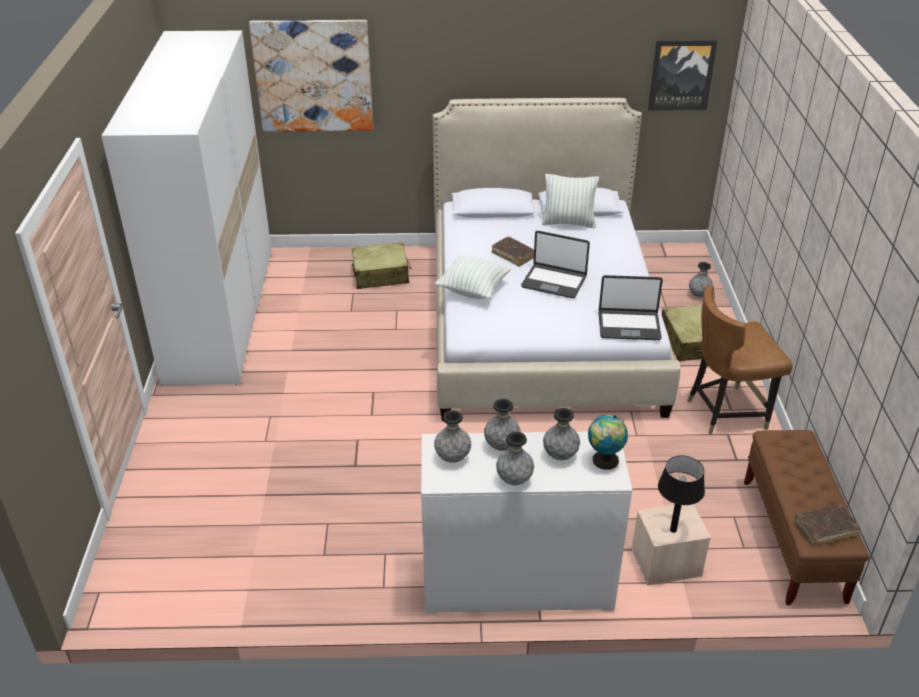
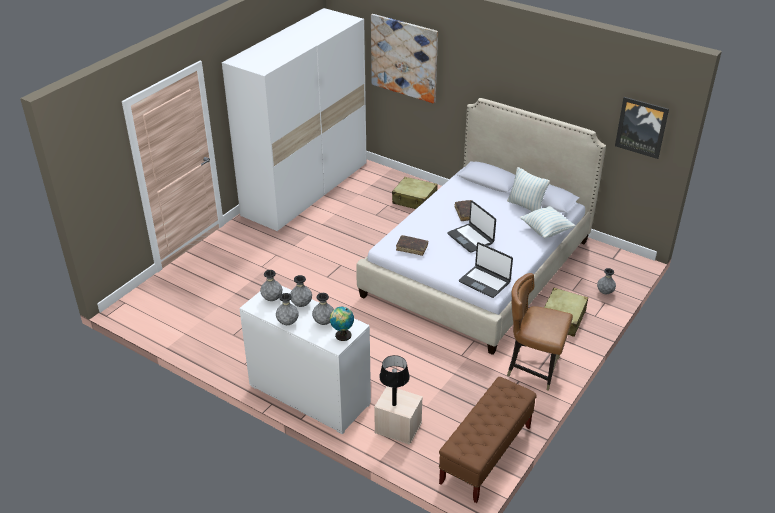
camera: 35 degrees right, 0 degrees up
pillow [435,255,511,299] -> pillow moved to [520,206,576,238]
brown book [794,504,861,546] -> brown book moved to [396,235,428,256]

